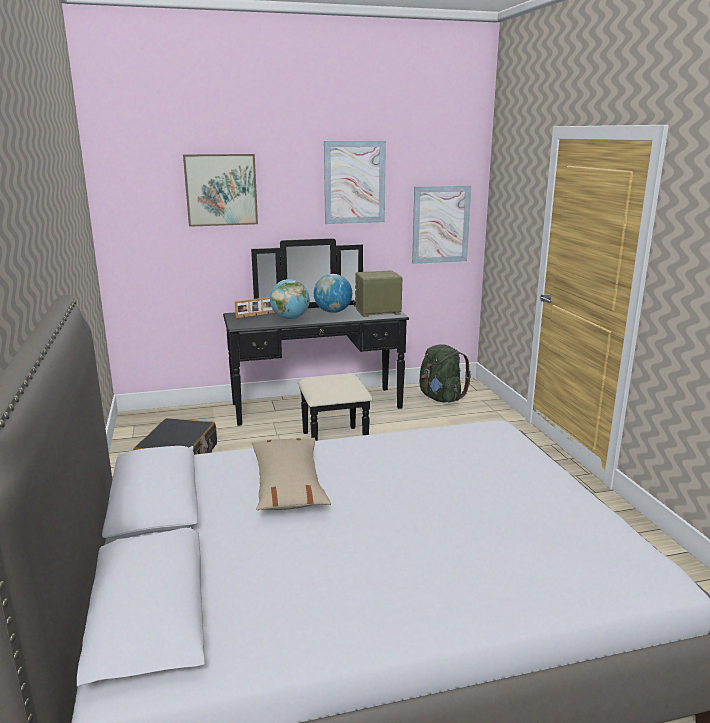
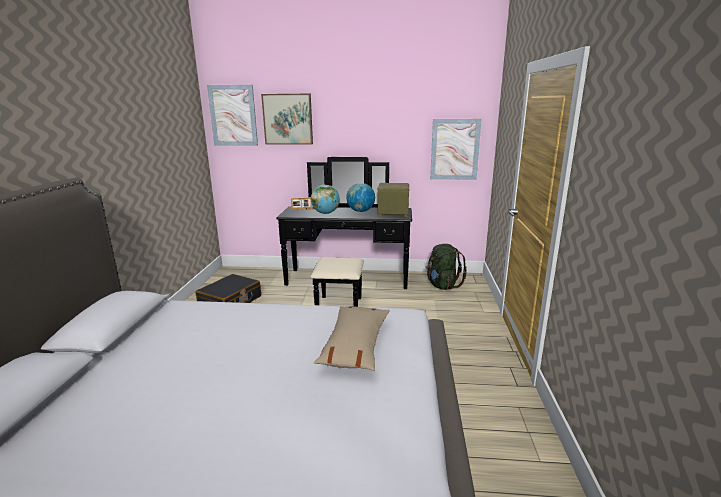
camera: 20 degrees right, 0 degrees up
beige pillow [252,438,331,510] -> beige pillow moved to [314,306,389,371]
picture [324,141,386,224] -> picture moved to [207,85,258,146]

